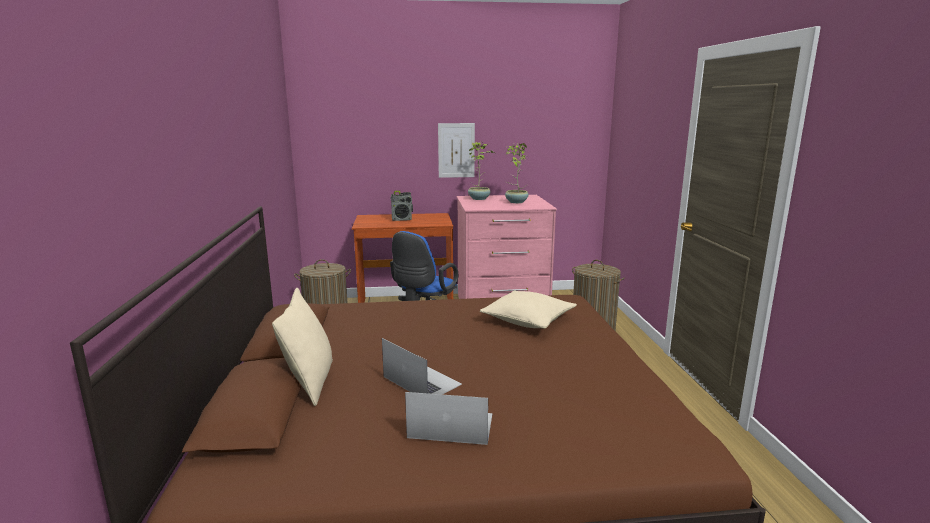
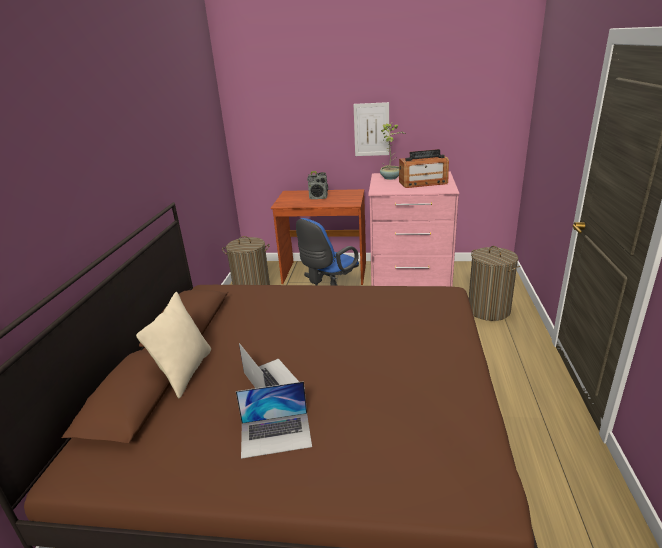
camera: 15 degrees right, 10 degrees up
laptop [405,392,492,445] -> laptop turned 150 degrees clockwise [236,381,312,459]
beige pillow [480,290,577,329] -> none
potted plant [505,143,529,203] -> radio [399,149,449,188]

